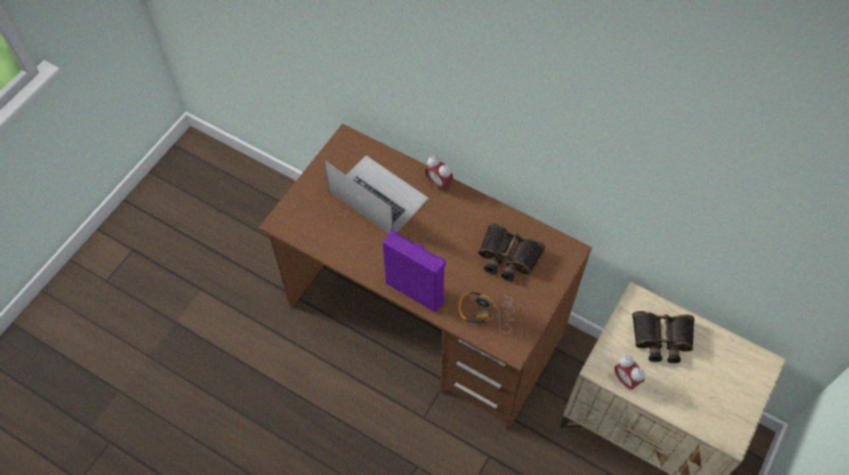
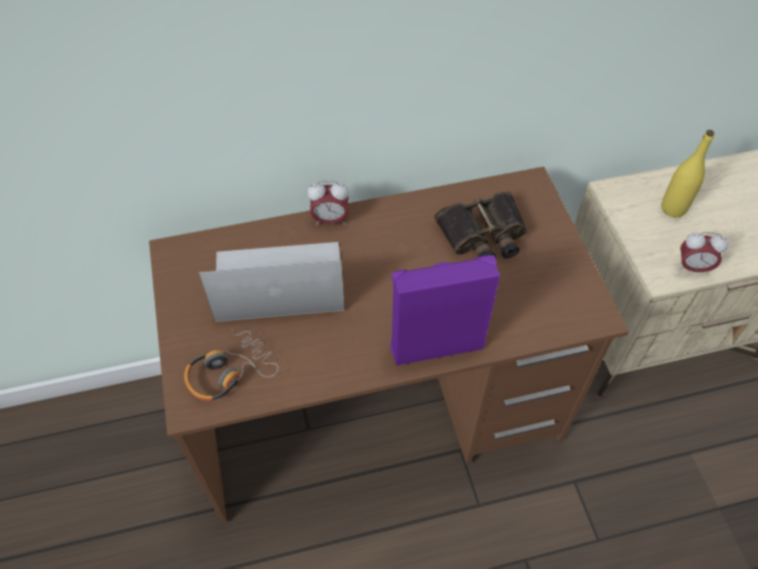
camera: 45 degrees left, 5 degrees down
headphones [458,290,515,334] -> headphones moved to [184,328,278,401]
binoculars [632,311,695,363] -> yellow bottle [661,130,714,217]

